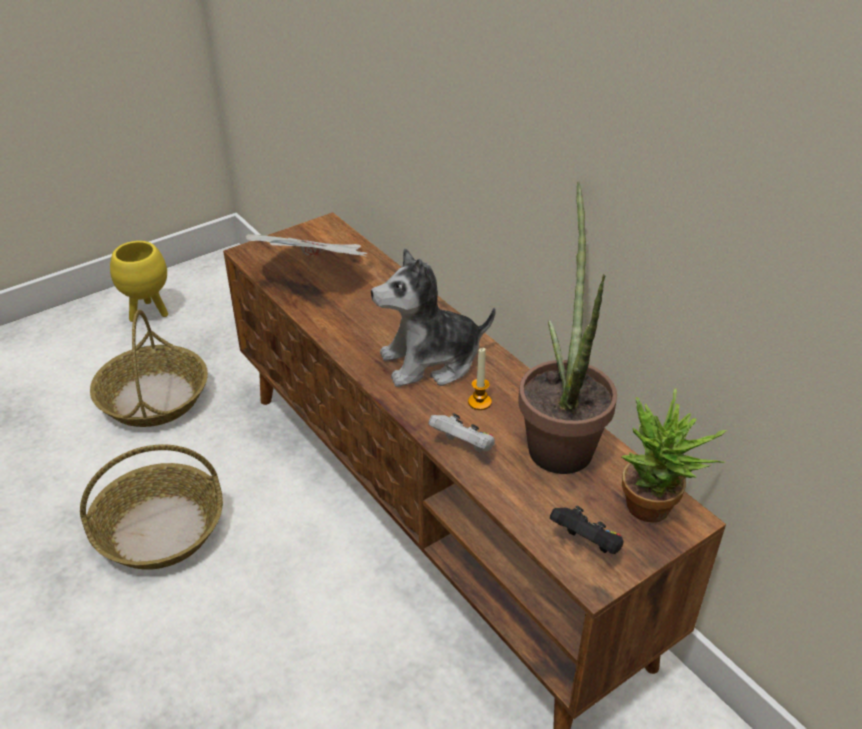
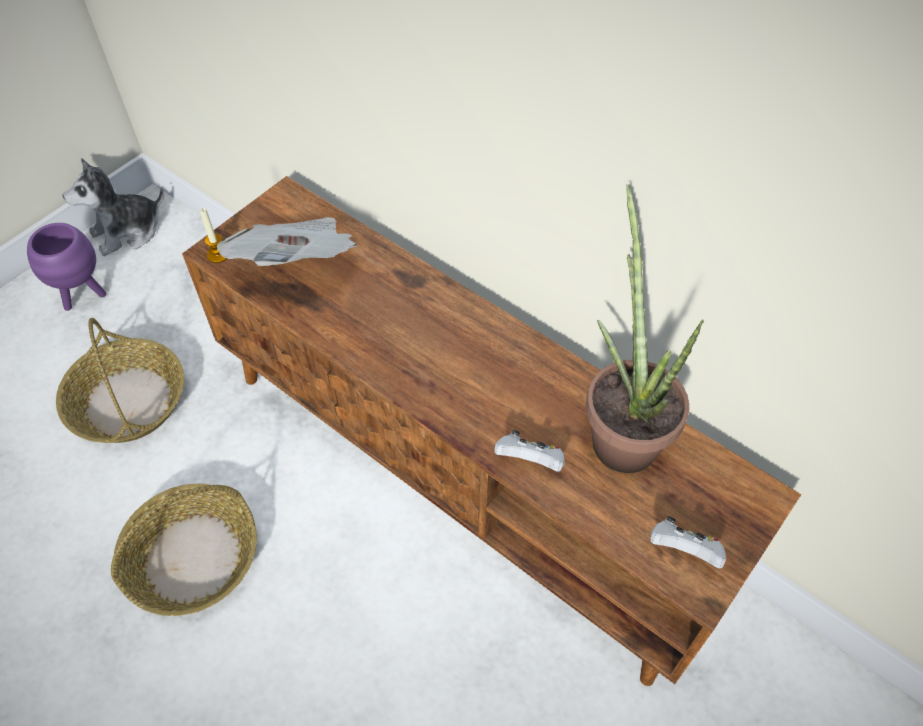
camera: 15 degrees left, 15 degrees up
yellow planter [110,241,168,322] -> purple planter [27,223,106,311]
plush toy [371,248,496,387] -> plush toy moved to [63,158,164,256]
candle [468,348,492,410] -> candle moved to [200,208,227,263]
black game controller [550,506,623,554] -> white game controller [650,516,726,569]
potted plant [622,388,727,523] -> none

